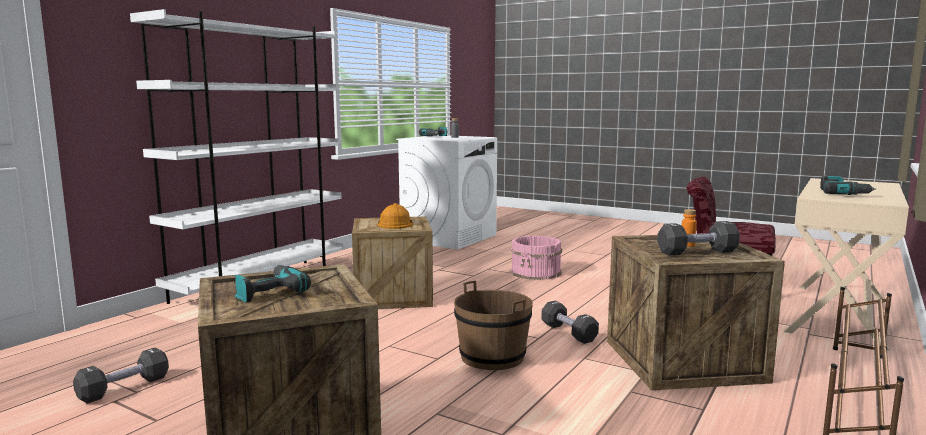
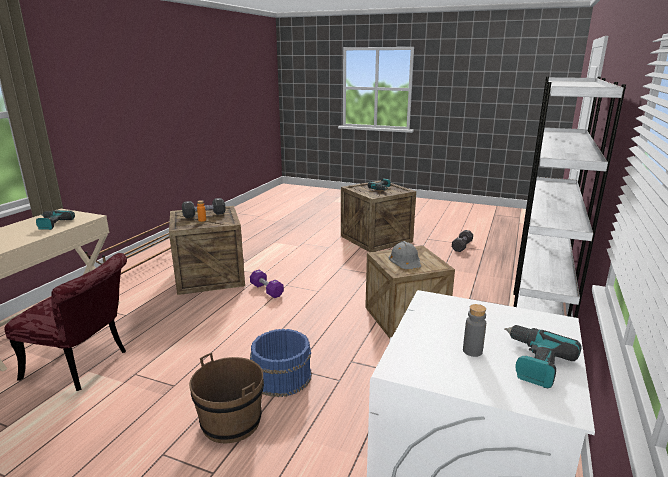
camera: 170 degrees right, 10 degrees up
orange hard hat [377,203,413,229] -> grey hard hat [389,241,421,269]
brown bucket [454,281,533,370] -> brown bucket moved to [189,352,264,443]
pink bucket [511,236,562,280] -> blue bucket [250,329,312,397]
black dumbbell [541,301,599,344] -> purple dumbbell [250,270,284,298]

